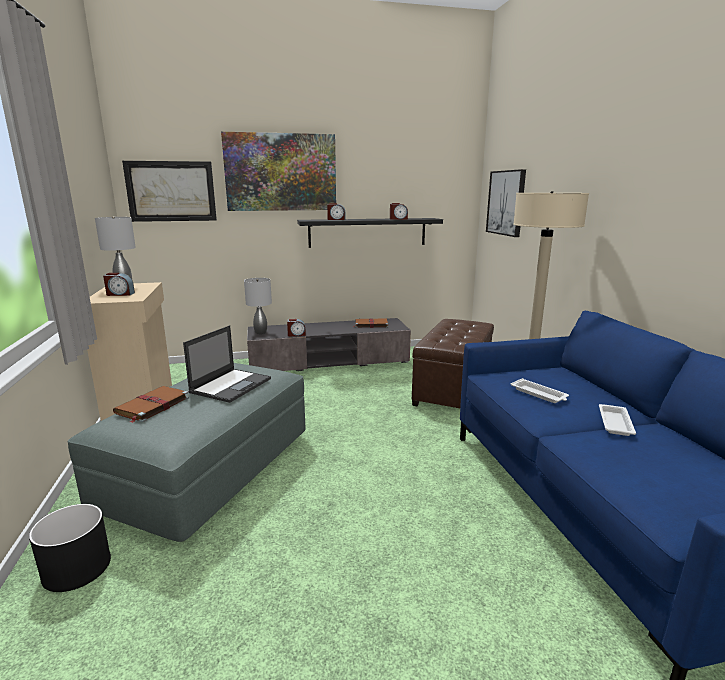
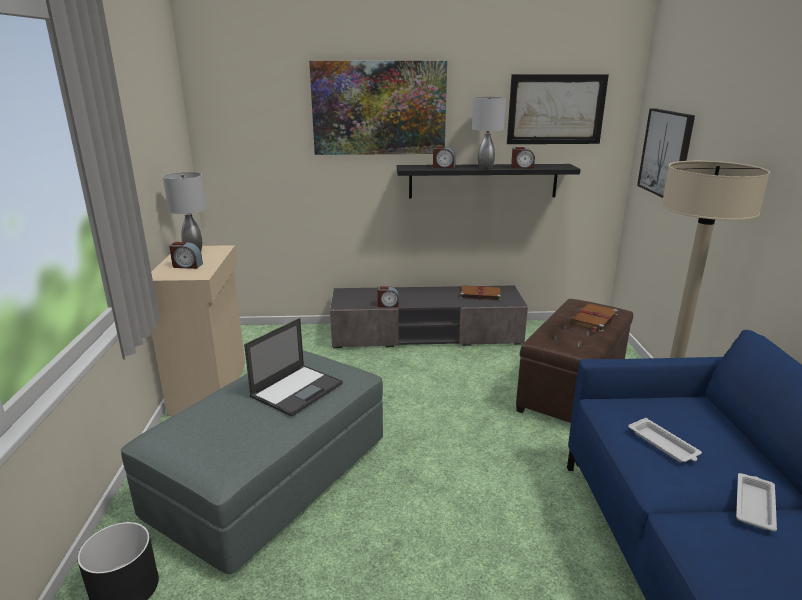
camera: 10 degrees right, 5 degrees up
brown book [113,386,189,423] -> brown book moved to [570,304,618,332]
picture [122,161,217,222] -> picture moved to [507,74,609,144]
grey table lamp [244,278,272,334] -> grey table lamp moved to [472,96,506,169]

